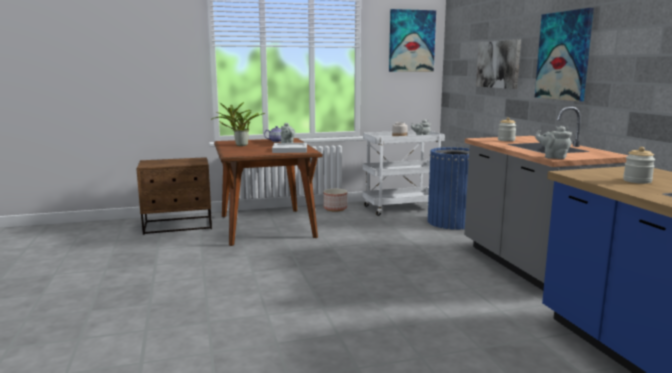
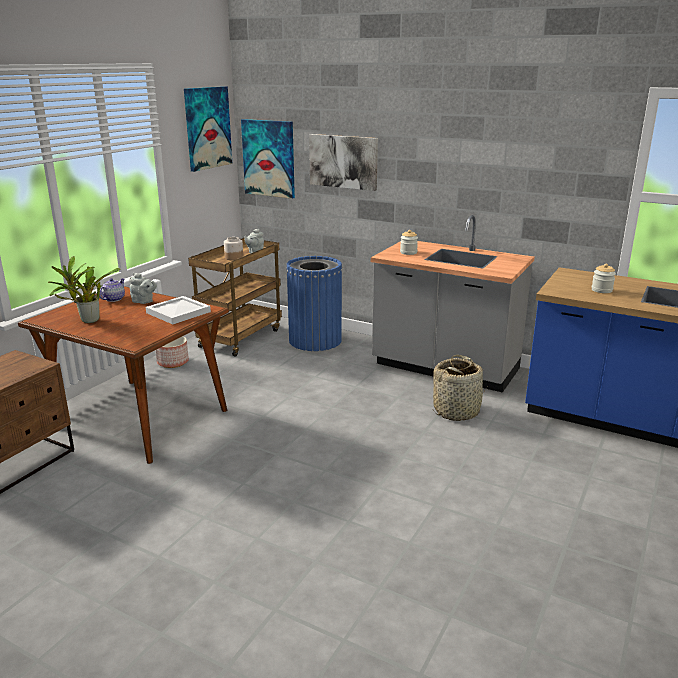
camera: 45 degrees left, 10 degrees up
white cart [362,131,445,216] -> brown cart [188,238,282,357]
picture [535,8,594,102] -> picture moved to [241,119,295,199]
grey teapot [535,126,572,159] -> none
none -> basket [433,355,487,421]

